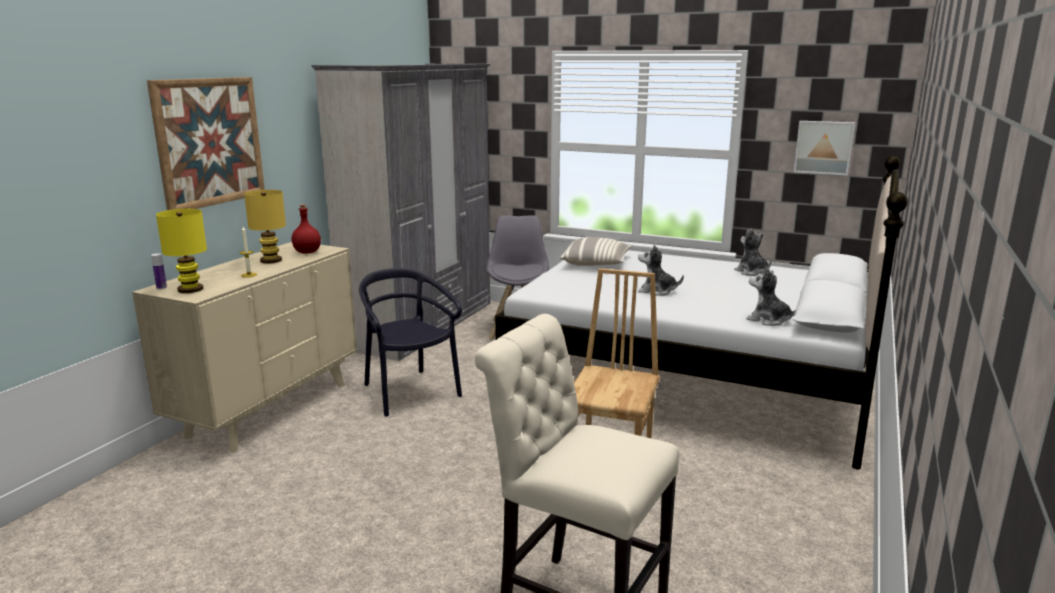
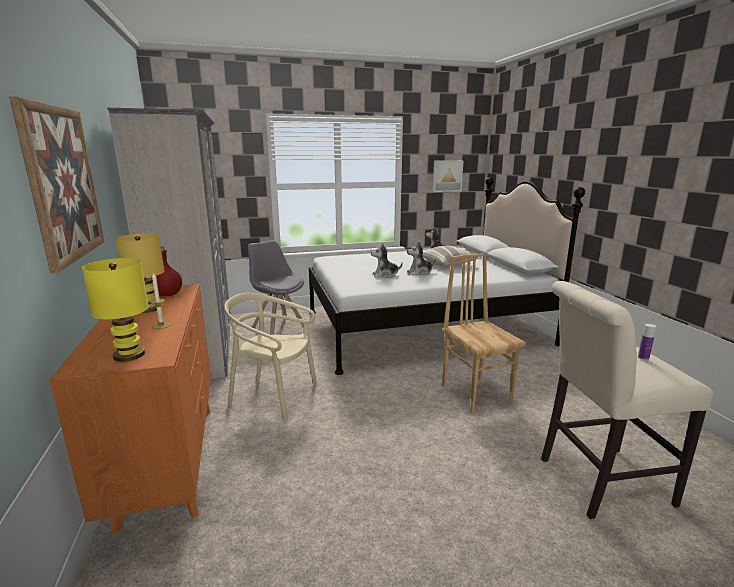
camera: 40 degrees left, 0 degrees up
beige dresser [132,242,357,453] -> orange dresser [49,284,211,534]
bottle [151,253,167,289] -> bottle moved to [638,324,656,360]
black chair [359,268,462,417] -> beige chair [224,293,317,422]
pillow [560,237,632,266] -> pillow moved to [423,246,479,267]
plush toy [747,268,800,326] -> plush toy moved to [371,244,403,278]

